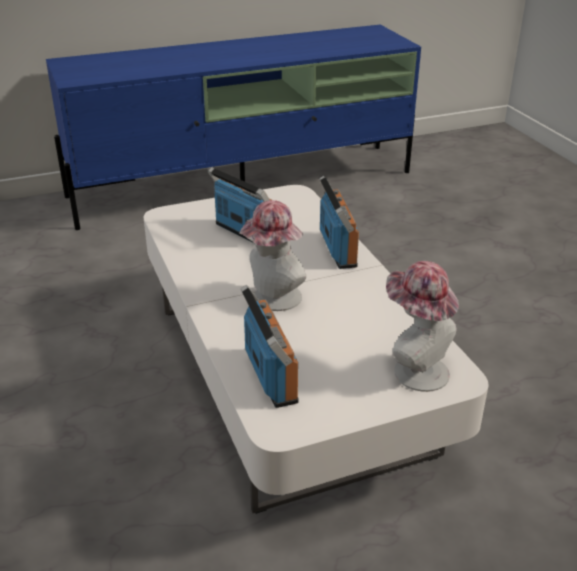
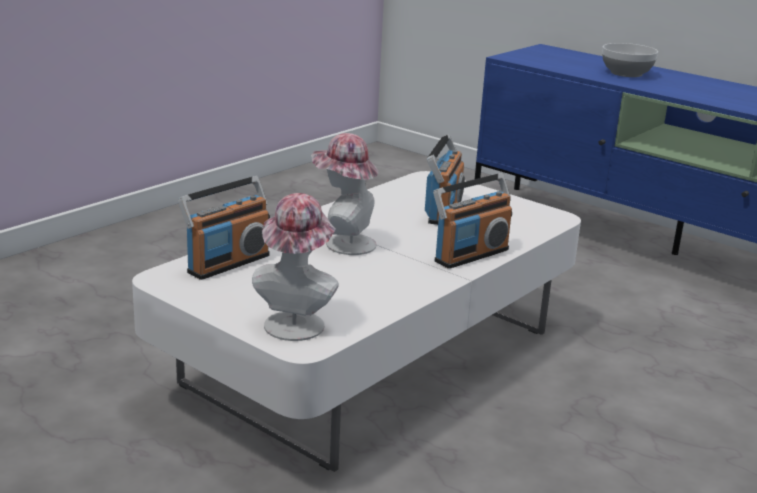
camera: 60 degrees right, 10 degrees down
none -> bowl [602,43,658,77]

